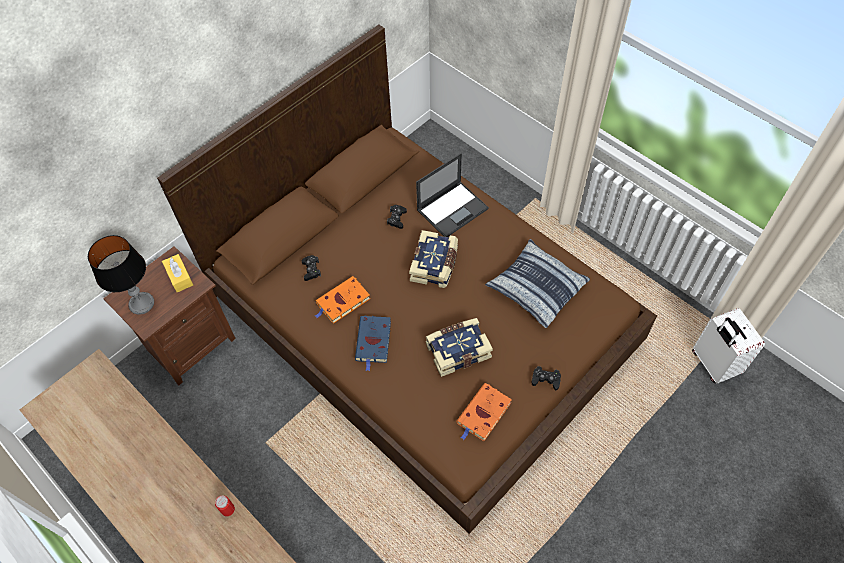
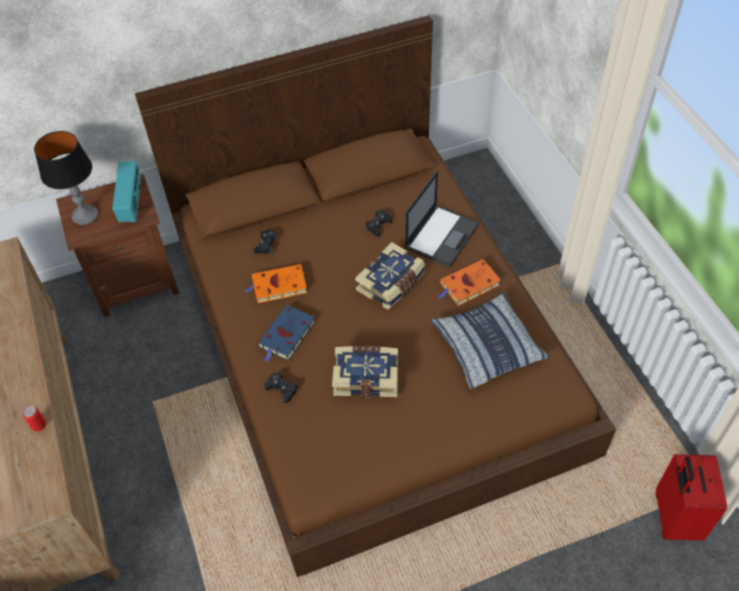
camera: 25 degrees right, 5 degrees down
yellow tissue box [162,254,193,292] -> radio [112,161,142,222]
laptop [416,153,489,237] -> laptop turned 45 degrees counterclockwise [404,170,480,267]
orange book [456,383,512,441] -> orange book moved to [438,259,501,306]
black game controller [531,366,561,390] -> black game controller moved to [264,372,298,403]
white suitcase [692,308,765,383] -> red suitcase [655,454,727,541]

